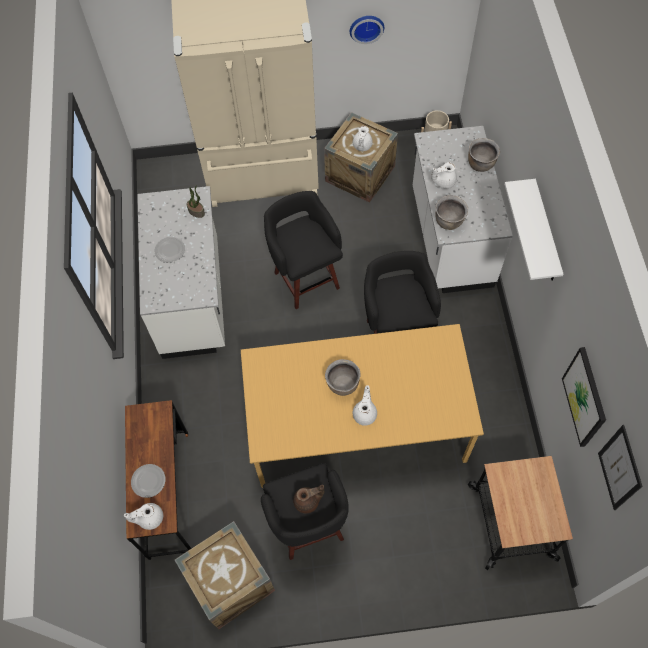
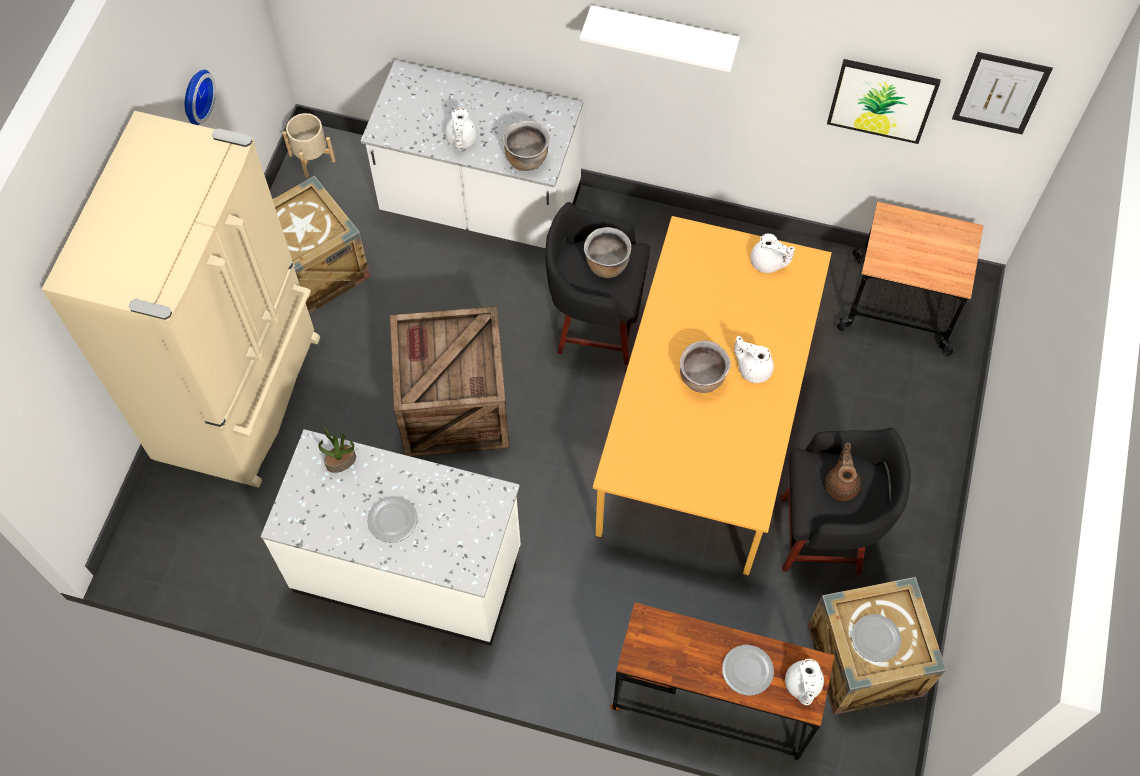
camera: 70 degrees left, 0 degrees up
black stool [264,191,343,309] -> crate [390,306,509,456]
white teapot [353,126,373,151] -> white teapot moved to [750,233,795,273]
brown cooking pot [468,138,500,172] -> brown cooking pot moved to [584,227,631,278]
none -> plate [852,614,901,662]

